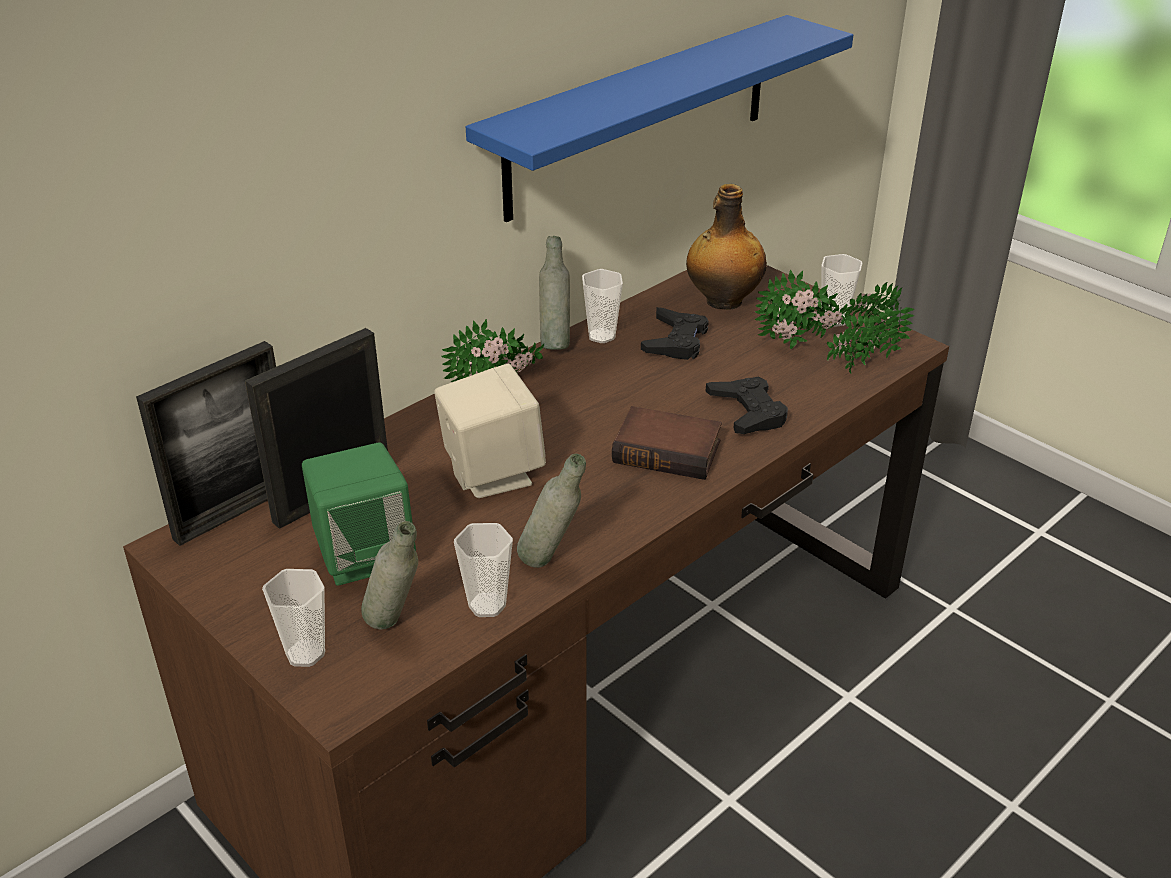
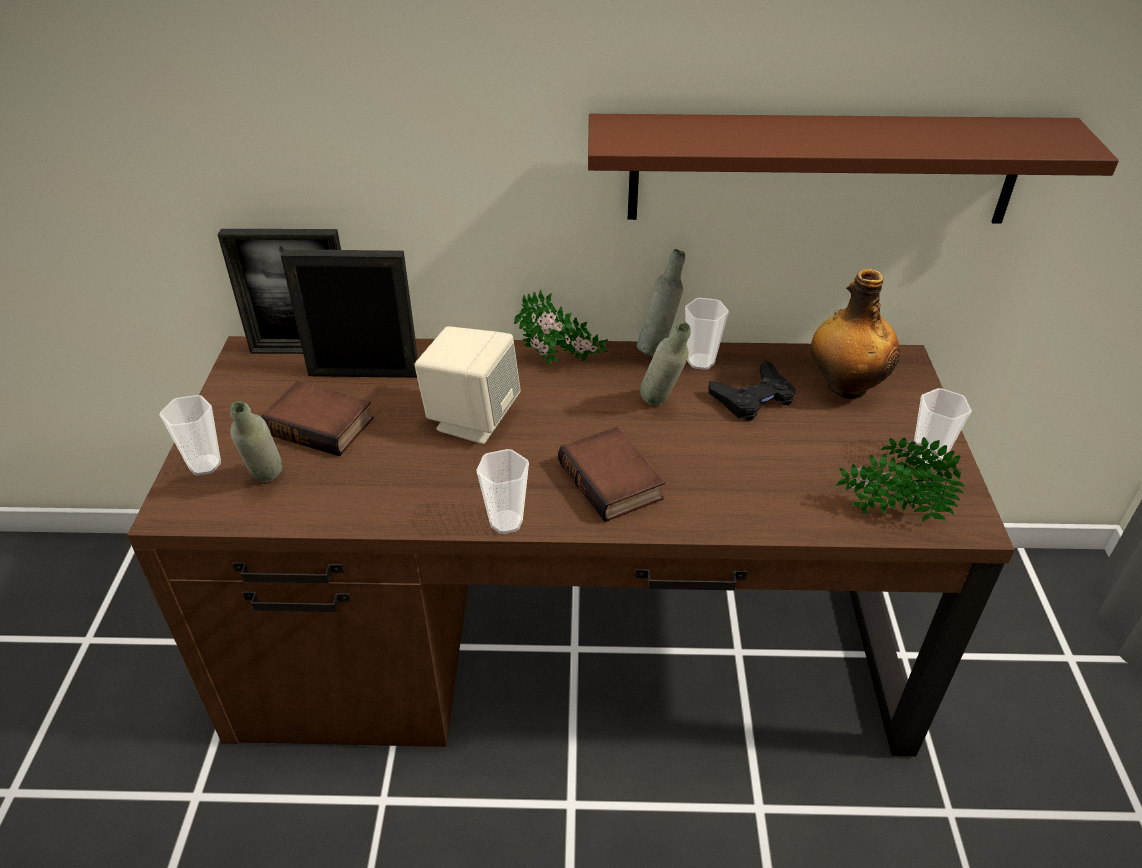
camera: 45 degrees right, 5 degrees up
green speaker [302,442,416,586] -> book [260,381,374,456]
cup [454,523,513,617] -> cup moved to [476,449,529,534]
blue shelf [466,15,853,222] -> brown shelf [588,114,1119,224]
grey bottle [517,453,586,568] -> grey bottle moved to [640,322,691,405]
black game controller [706,377,788,434] -> none
potted plant [755,270,852,349] -> none

